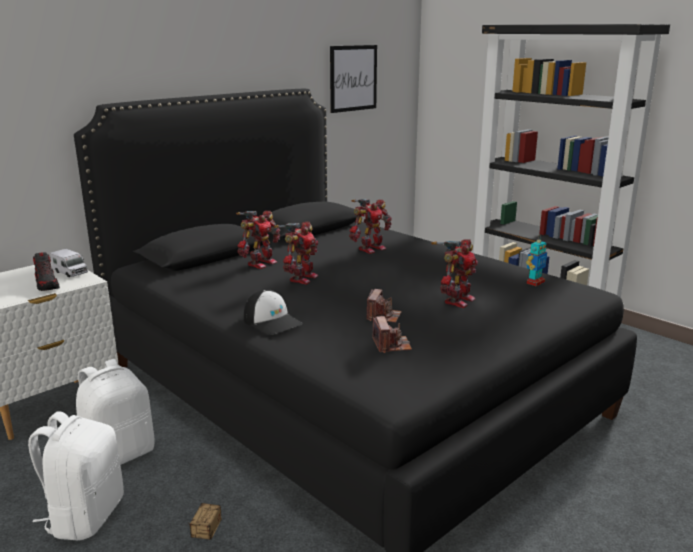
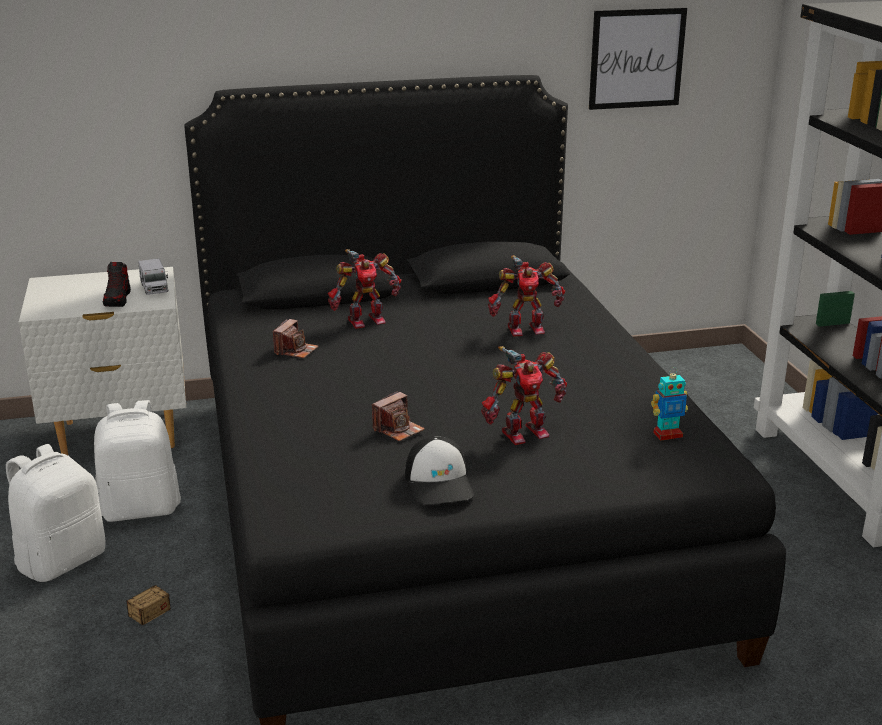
camera: 30 degrees right, 5 degrees up
cap [244,289,302,335] -> cap moved to [405,436,474,505]
toy robot [274,222,319,285] -> none
camera [373,316,412,353] -> camera moved to [273,319,318,358]

